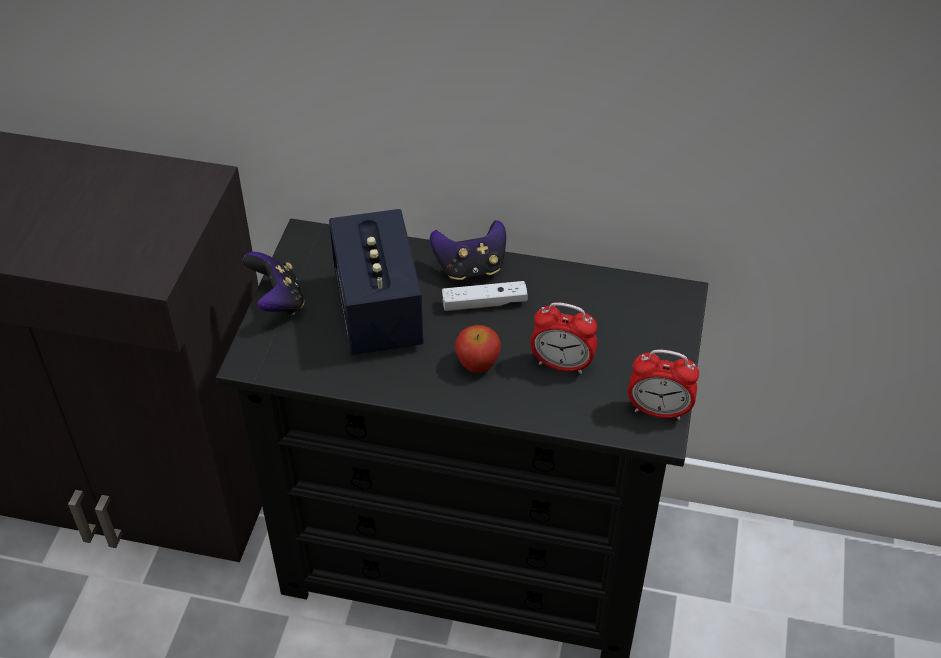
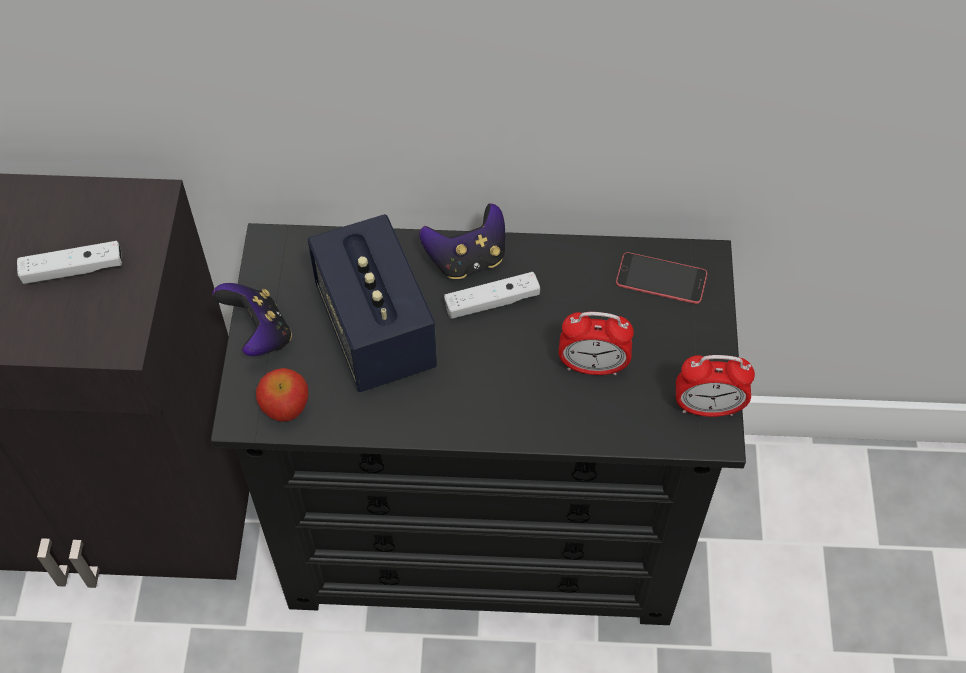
camera: 10 degrees left, 10 degrees up
apple [455,325,501,373] -> apple moved to [256,368,308,422]
none -> white game controller [17,241,122,284]
none -> phone [616,252,707,304]

